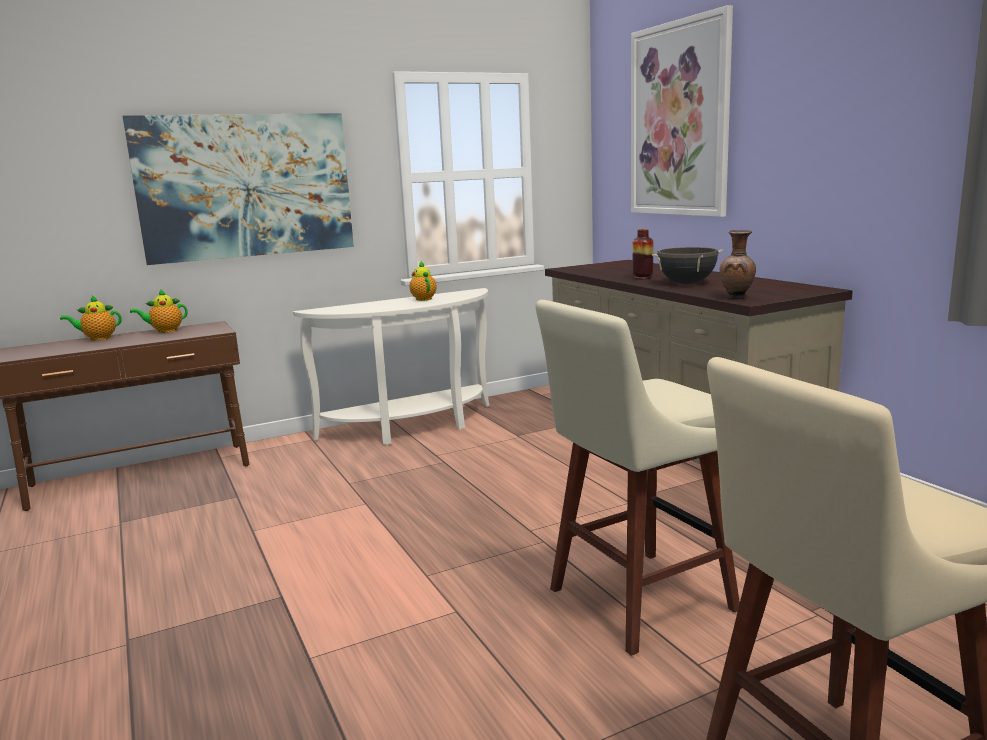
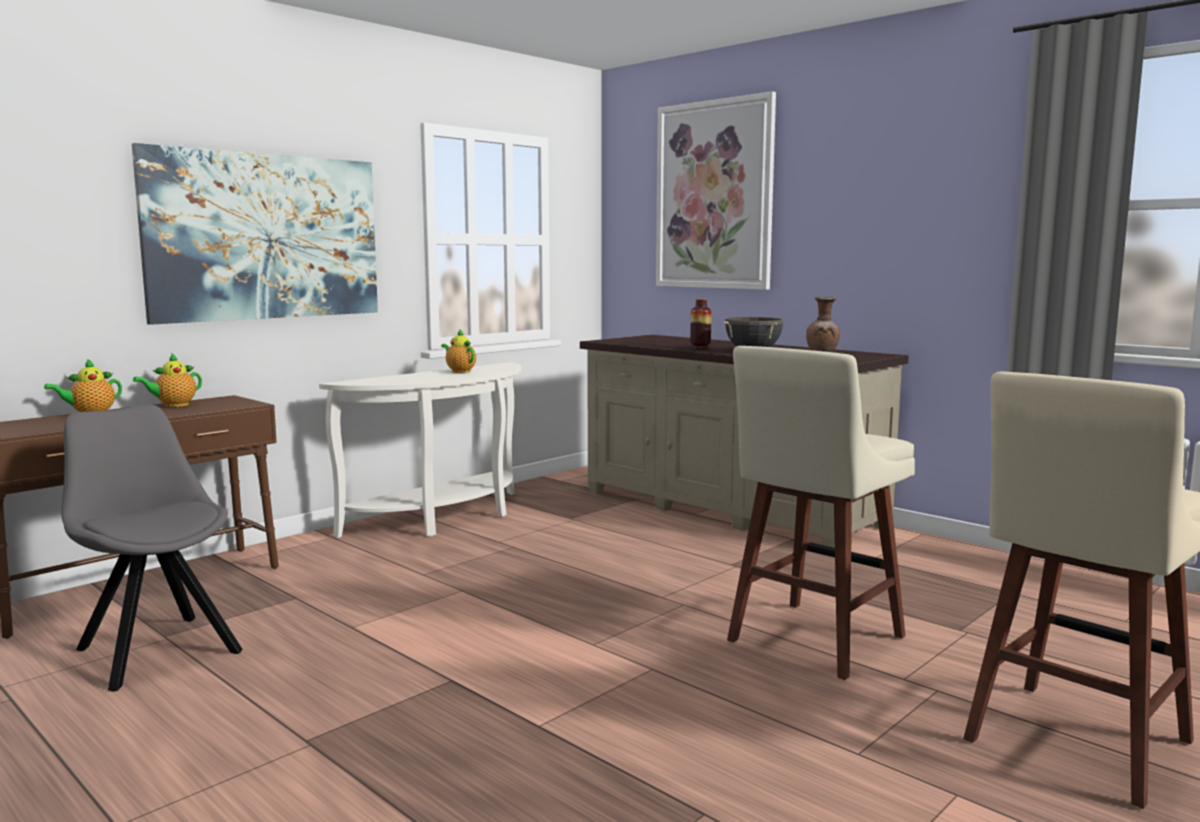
camera: 20 degrees left, 5 degrees down
none -> grey chair [61,405,243,691]

